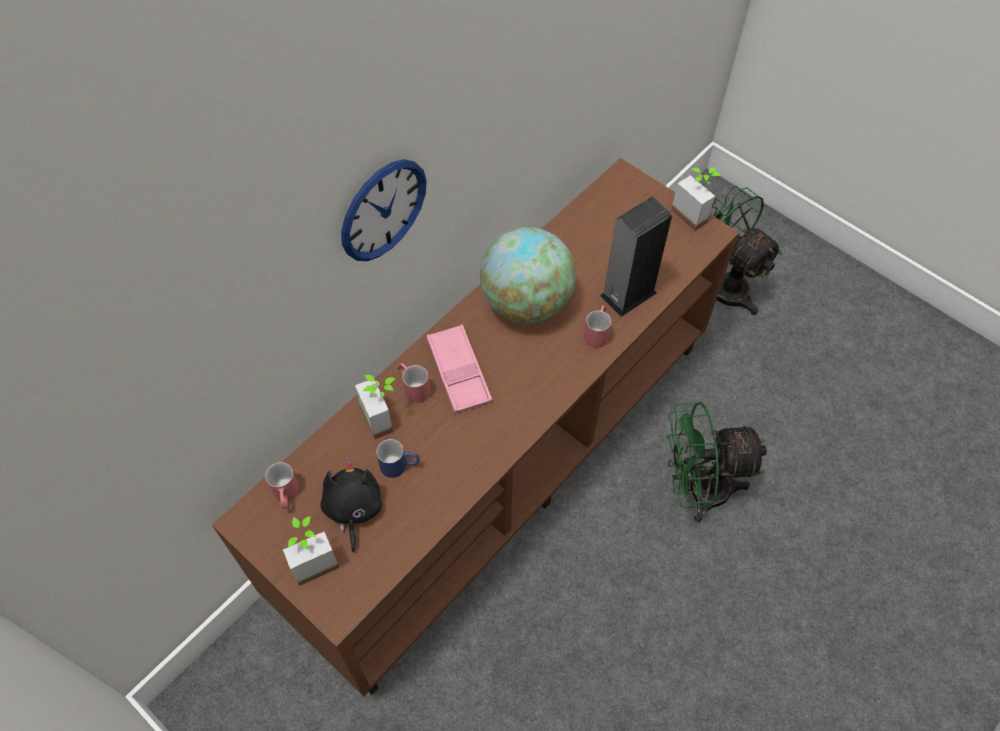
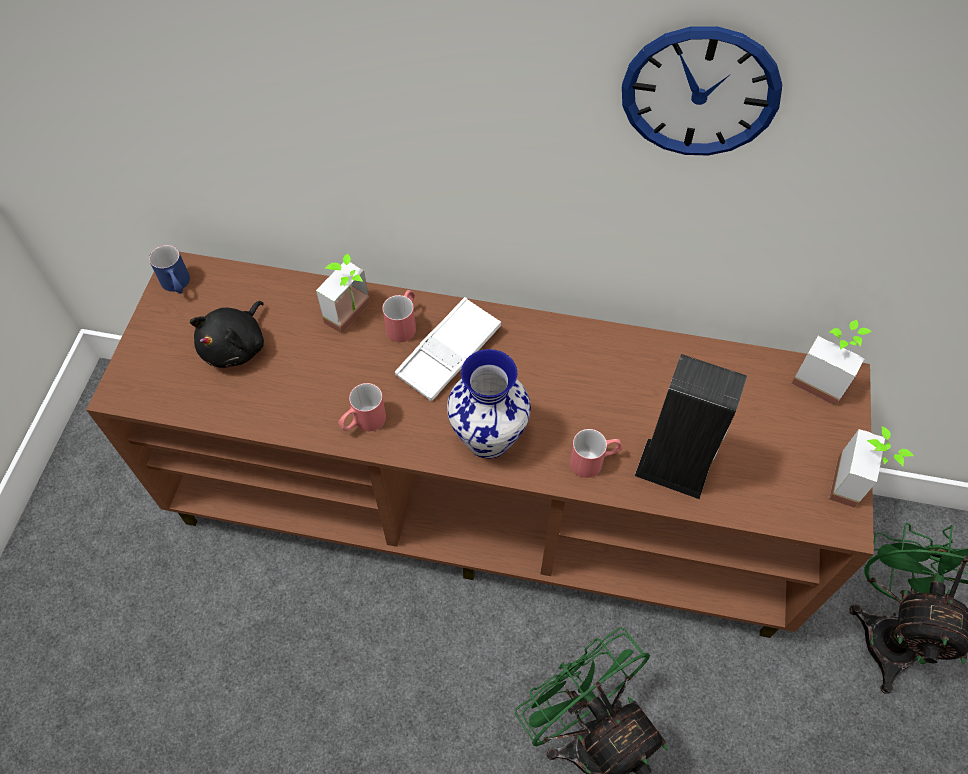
camera: 60 degrees right, 0 degrees up
red mug [265,462,299,509] -> red mug moved to [338,383,386,431]
potted plant [283,516,340,586] -> potted plant moved to [791,320,872,406]
black plush toy [320,461,382,553] -> black plush toy turned 150 degrees clockwise [190,301,264,368]
wall clock [341,159,427,261] -> wall clock moved to [622,26,782,155]
blue mug [376,439,420,478] -> blue mug moved to [149,245,190,294]
pink tray [426,325,492,414] -> white tray [395,297,501,401]
globe [480,227,576,323] -> none
none -> vase [447,349,531,459]

